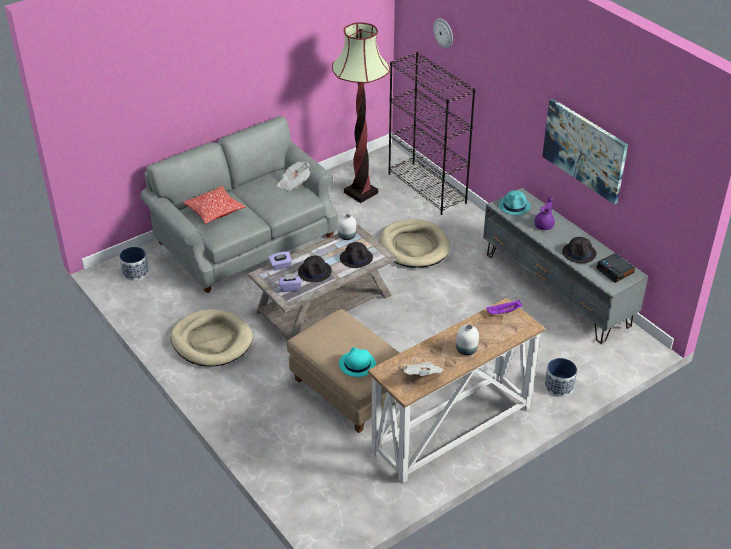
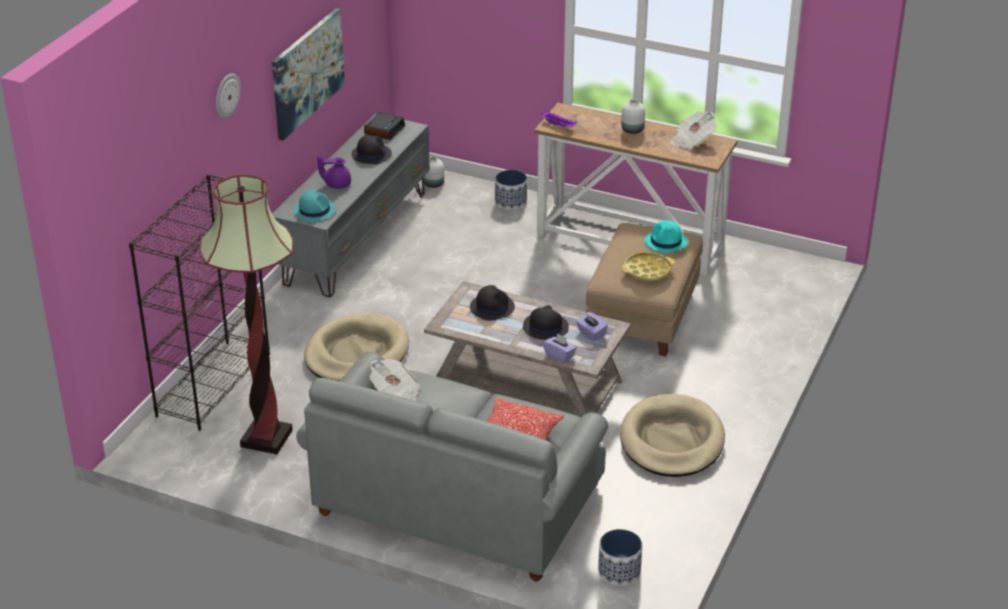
camera: 120 degrees left, 5 degrees down
white vase [338,214,356,240] -> white vase moved to [423,156,444,188]
wall clock [433,18,453,49] -> wall clock moved to [216,73,241,119]
none -> yellow tray [621,252,675,281]

